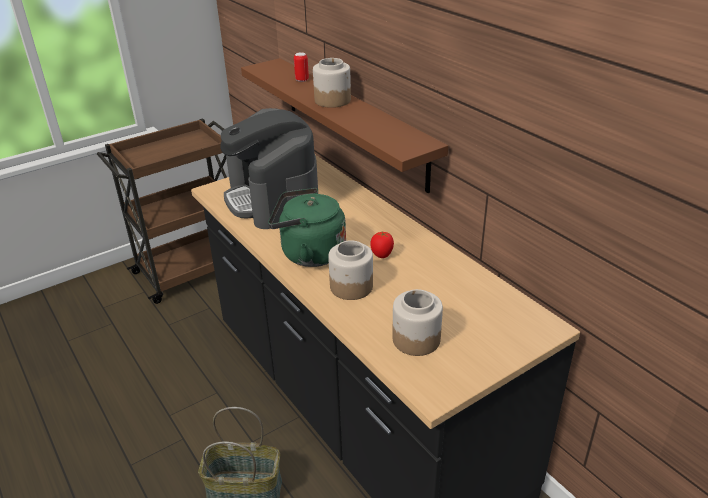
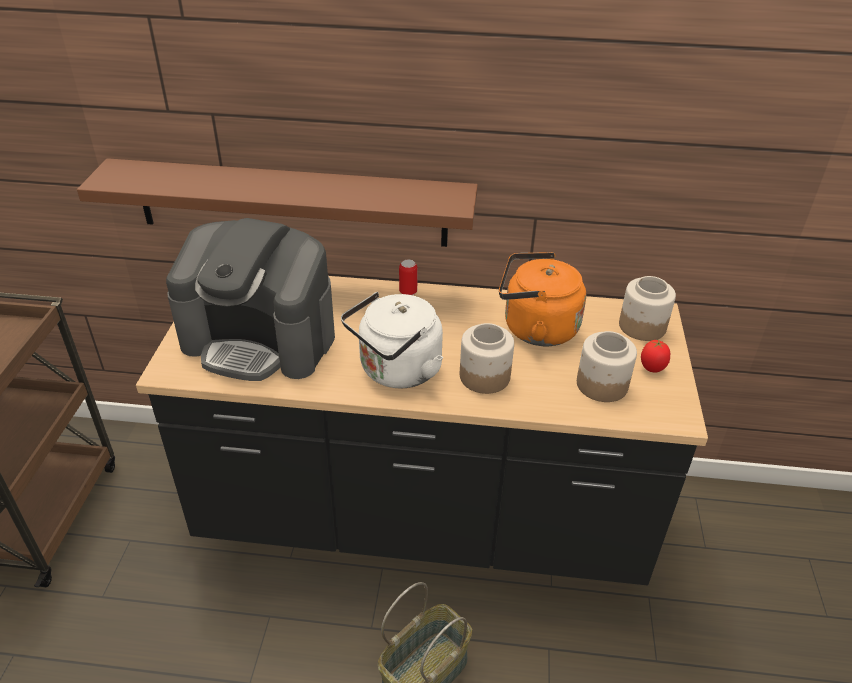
camera: 50 degrees left, 5 degrees up
green kettle [268,188,346,267] -> white kettle [341,292,443,389]
can [294,52,309,82] -> can moved to [399,260,418,295]
jar [313,58,351,108] -> jar moved to [619,276,676,341]
tomato [370,232,394,258] -> tomato moved to [641,340,670,372]
none -> orange kettle [499,252,586,346]

